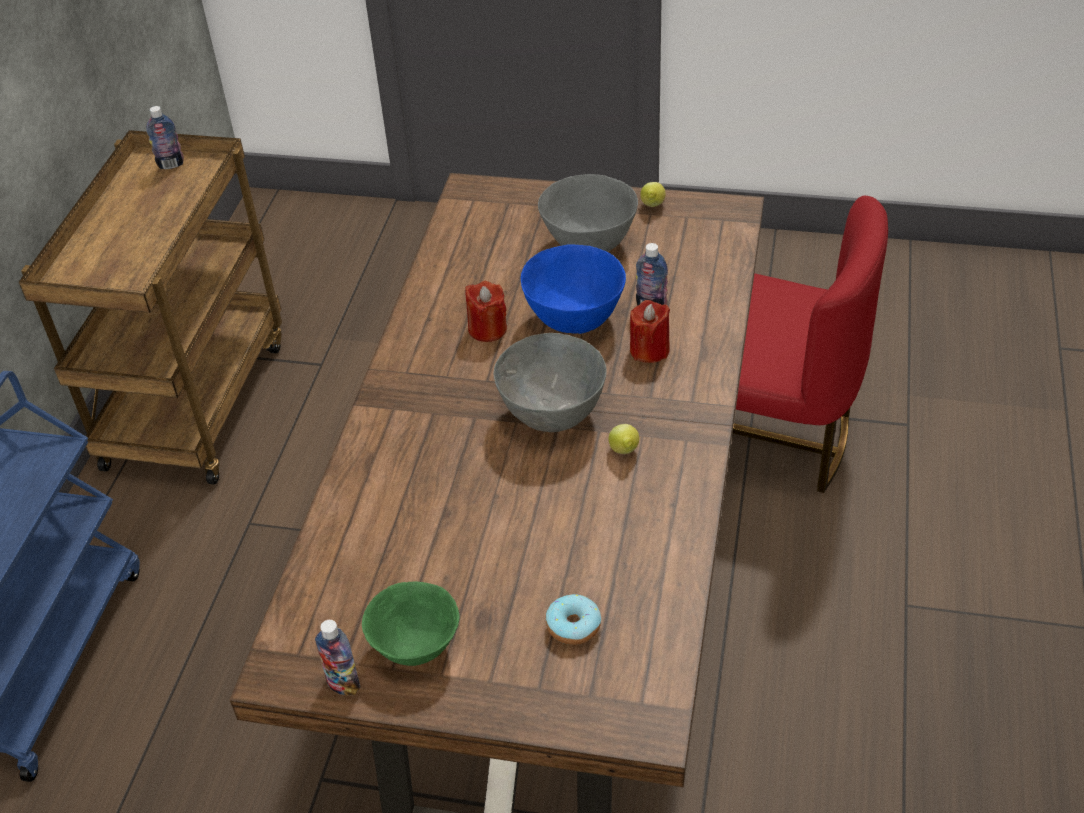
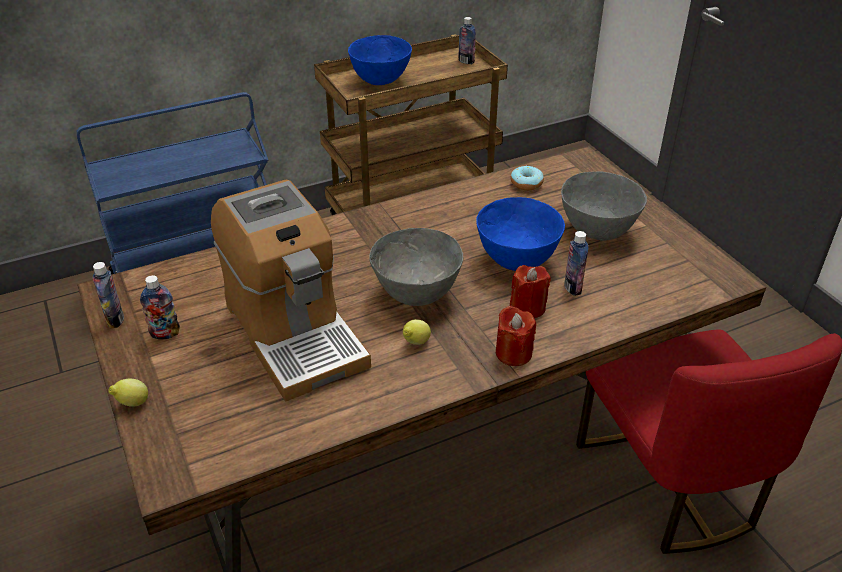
camera: 50 degrees right, 5 degrees down
green bowl [362,581,460,666] -> bottle [140,275,180,339]
red candle [465,281,507,342] -> red candle moved to [496,306,536,366]
donut [546,594,601,645] -> donut moved to [511,165,544,190]
lemon [640,182,666,207] -> lemon moved to [108,379,148,407]
none -> coffee machine [211,180,371,402]
none -> blue bowl [348,35,412,85]

